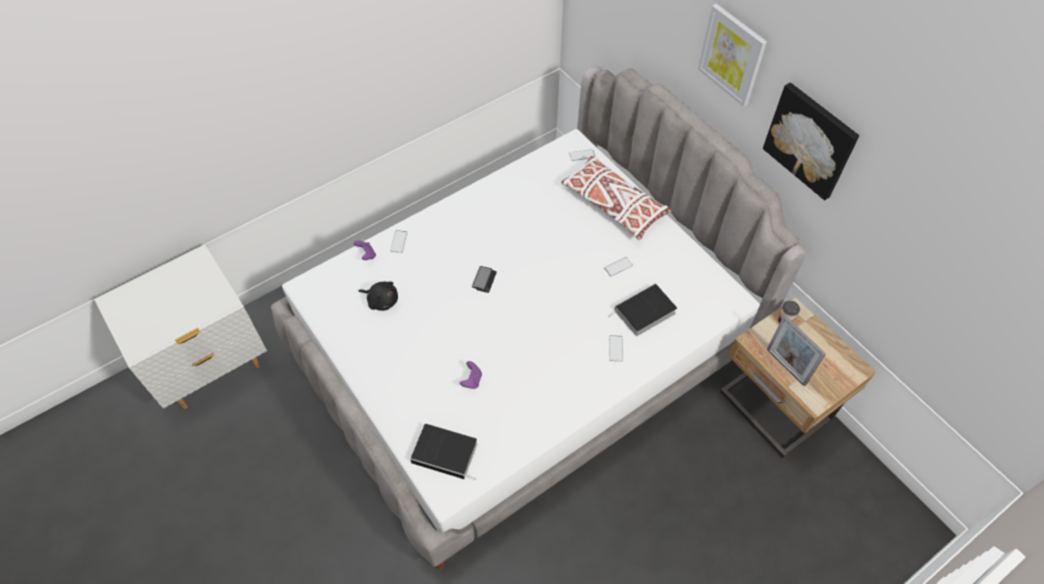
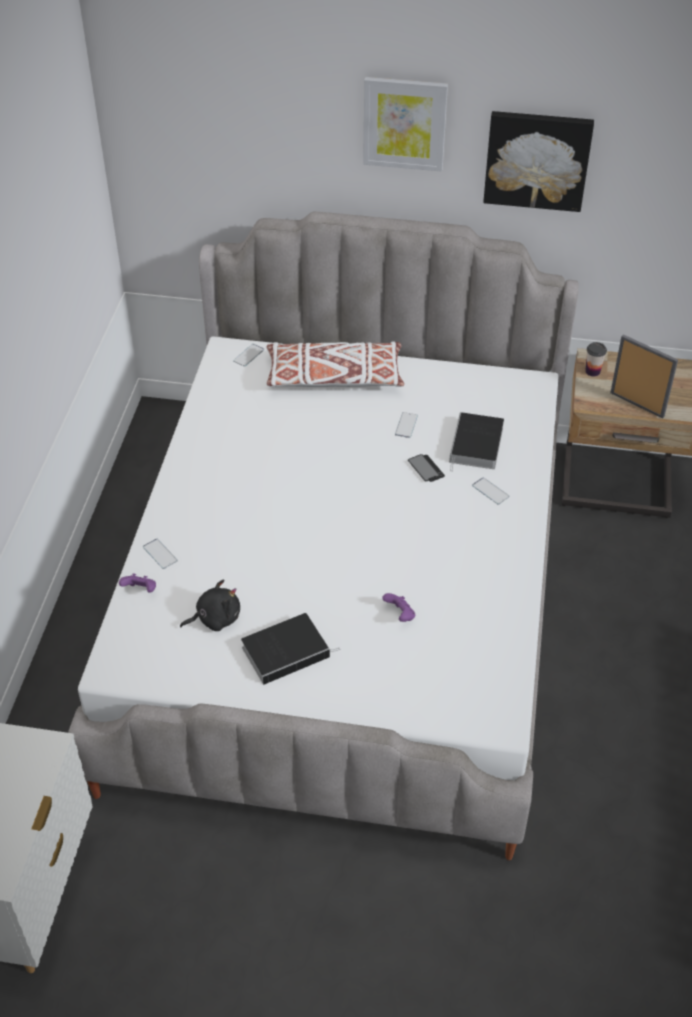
camera: 45 degrees left, 10 degrees down
book [410,424,477,480] -> book moved to [241,613,341,685]
phone [472,266,497,293] -> phone moved to [408,454,445,482]
picture frame [767,315,826,387] -> picture frame turned 150 degrees counterclockwise [610,334,678,419]

